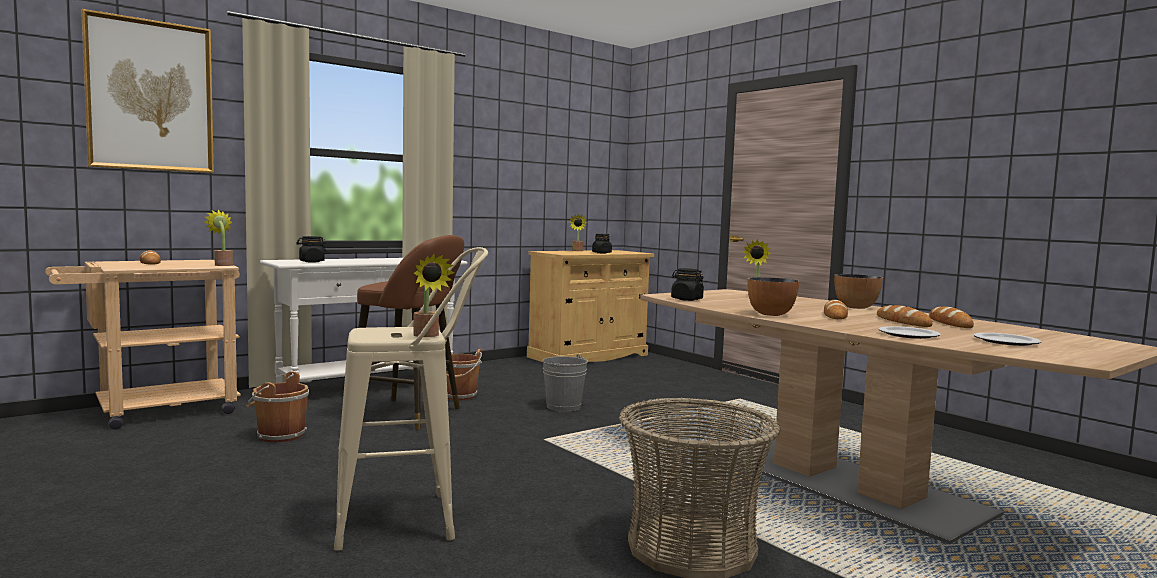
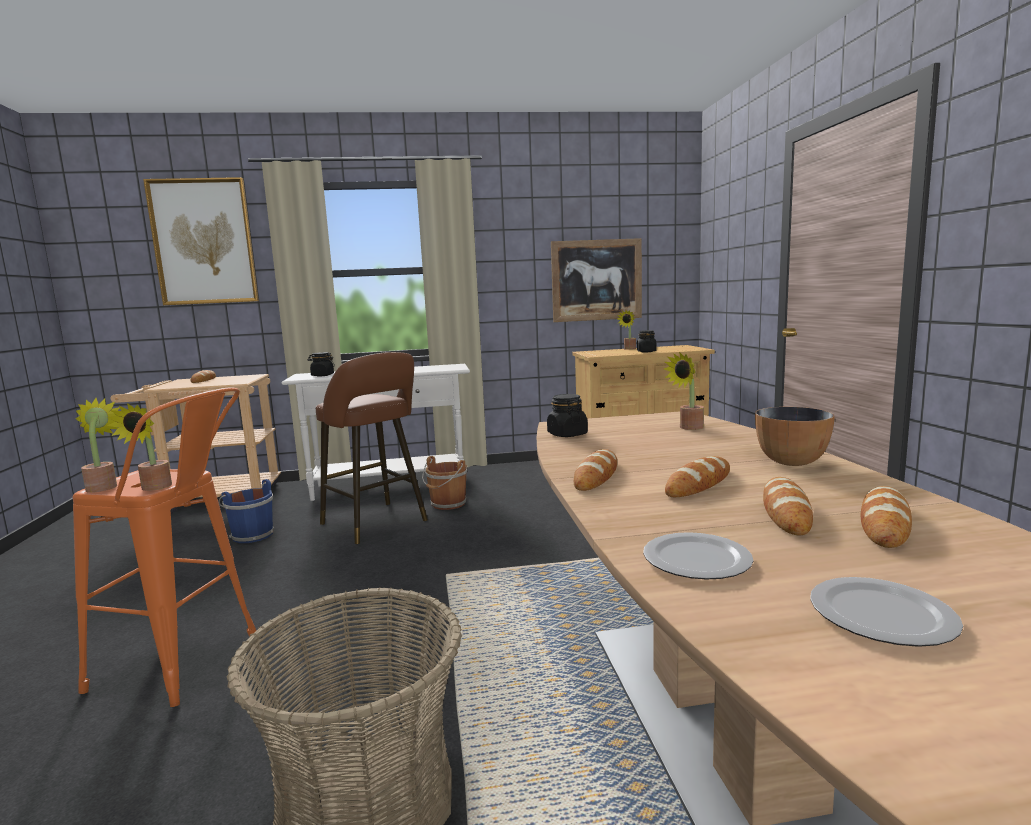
camera: 30 degrees right, 5 degrees up
potted plant [204,210,233,266] -> potted plant moved to [75,398,120,493]
brown bucket [246,371,309,442] -> blue bucket [218,479,274,543]
beige stool [334,247,488,551] -> orange stool [73,387,256,707]
grey bucket [543,354,588,412] -> none
bowl [747,277,799,316] -> bread [574,449,617,491]
none -> picture [551,238,642,322]

